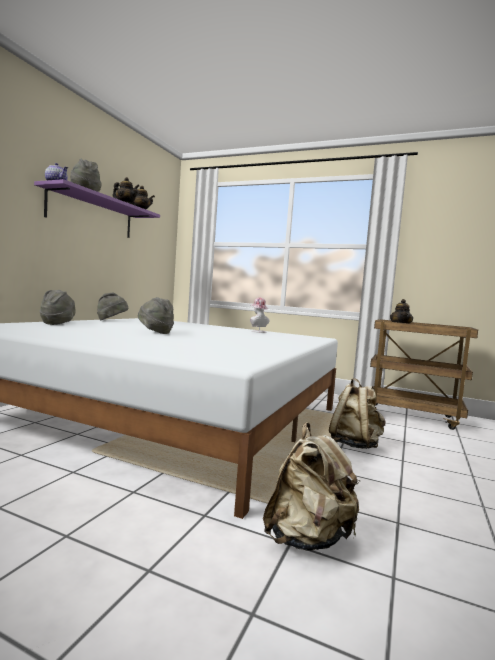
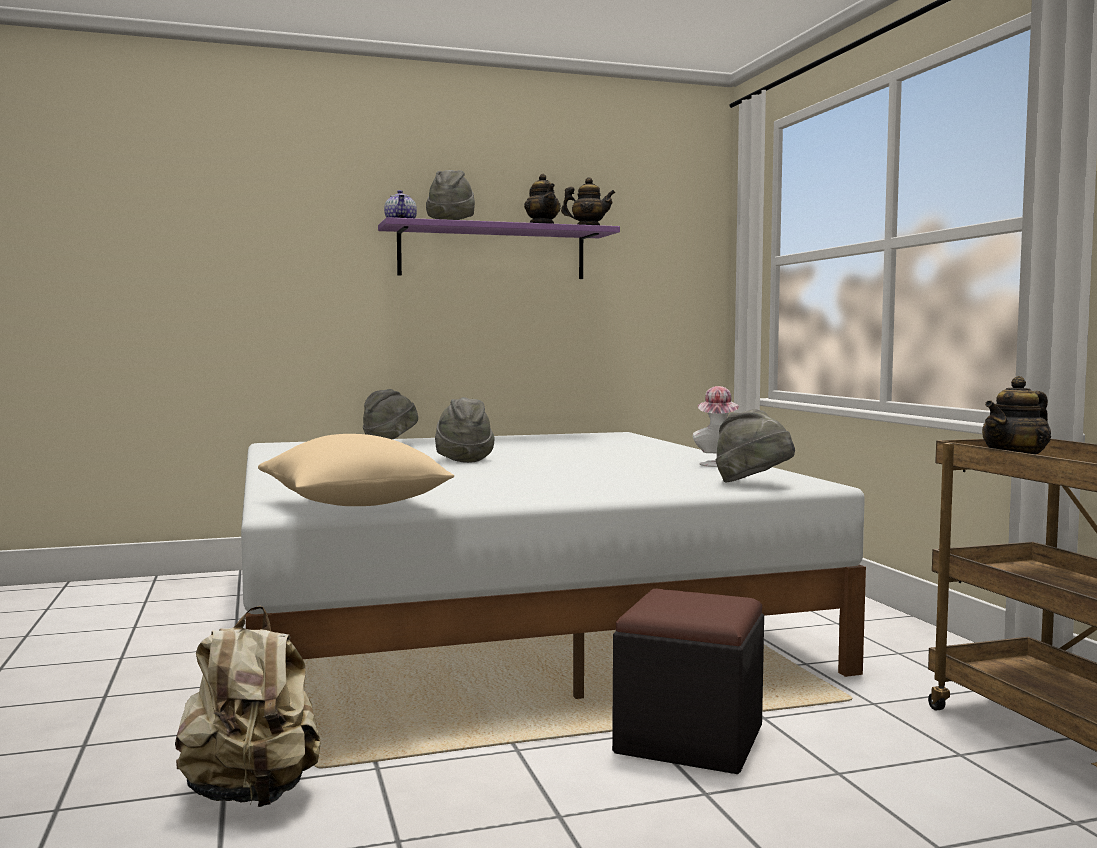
camera: 50 degrees right, 0 degrees up
grey hat [97,293,128,320] -> grey hat moved to [716,409,795,482]
beige backpack [329,378,386,449] -> black ottoman [612,588,764,774]
none -> beige pillow [258,434,454,506]

